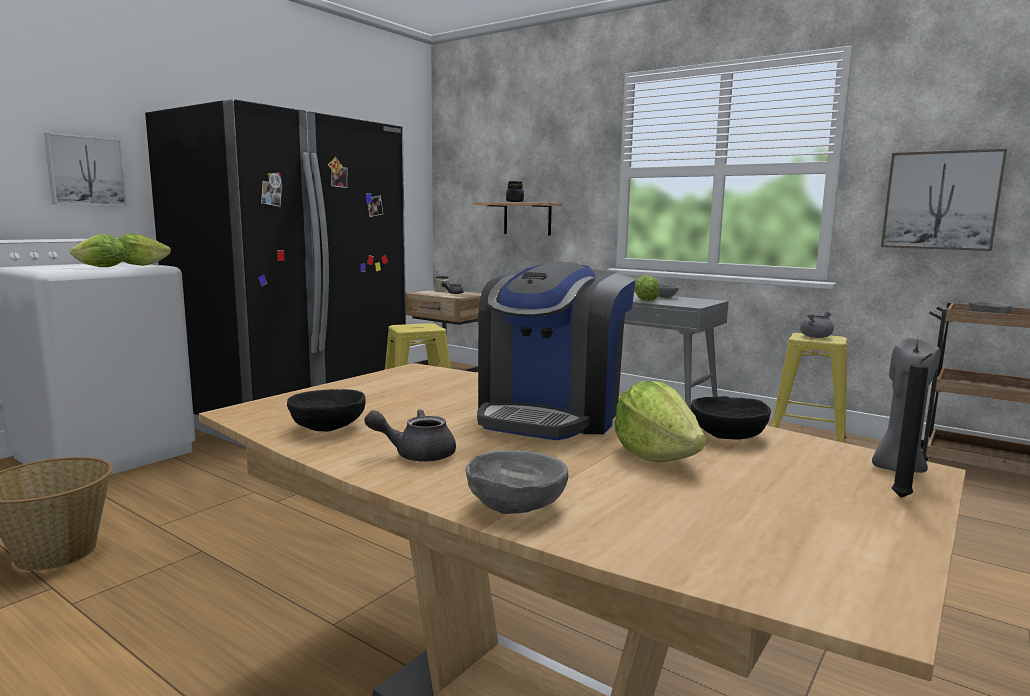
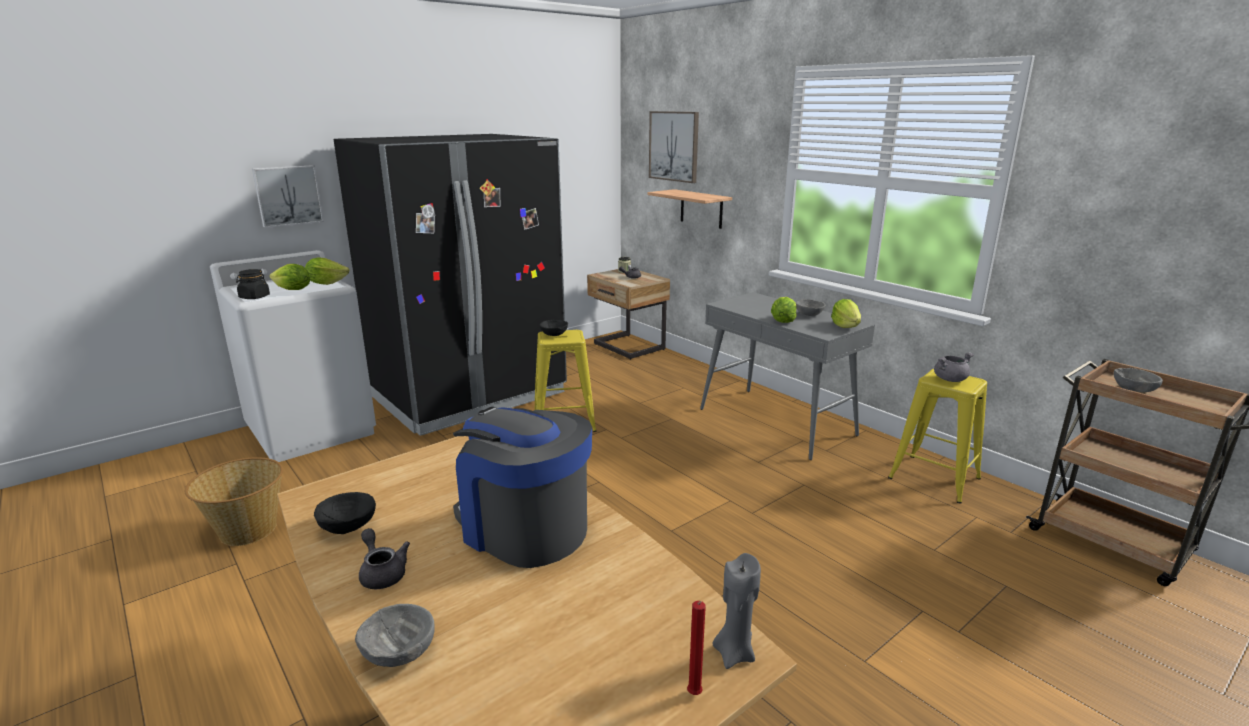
camera: 15 degrees right, 10 degrees up
grey teapot [364,409,456,462] -> grey teapot turned 45 degrees clockwise [359,528,410,589]
coffee machine [477,262,636,440] -> coffee machine turned 90 degrees clockwise [453,407,592,568]
black jar [506,181,524,202] -> black jar moved to [236,269,270,299]
lettuce [615,381,706,462] -> lettuce moved to [831,299,861,328]
black bowl [691,396,771,440] -> black bowl moved to [540,320,568,336]
picture [881,149,1007,251] -> picture moved to [649,111,699,183]
black candle [892,353,933,498] -> red candle [687,601,706,695]

